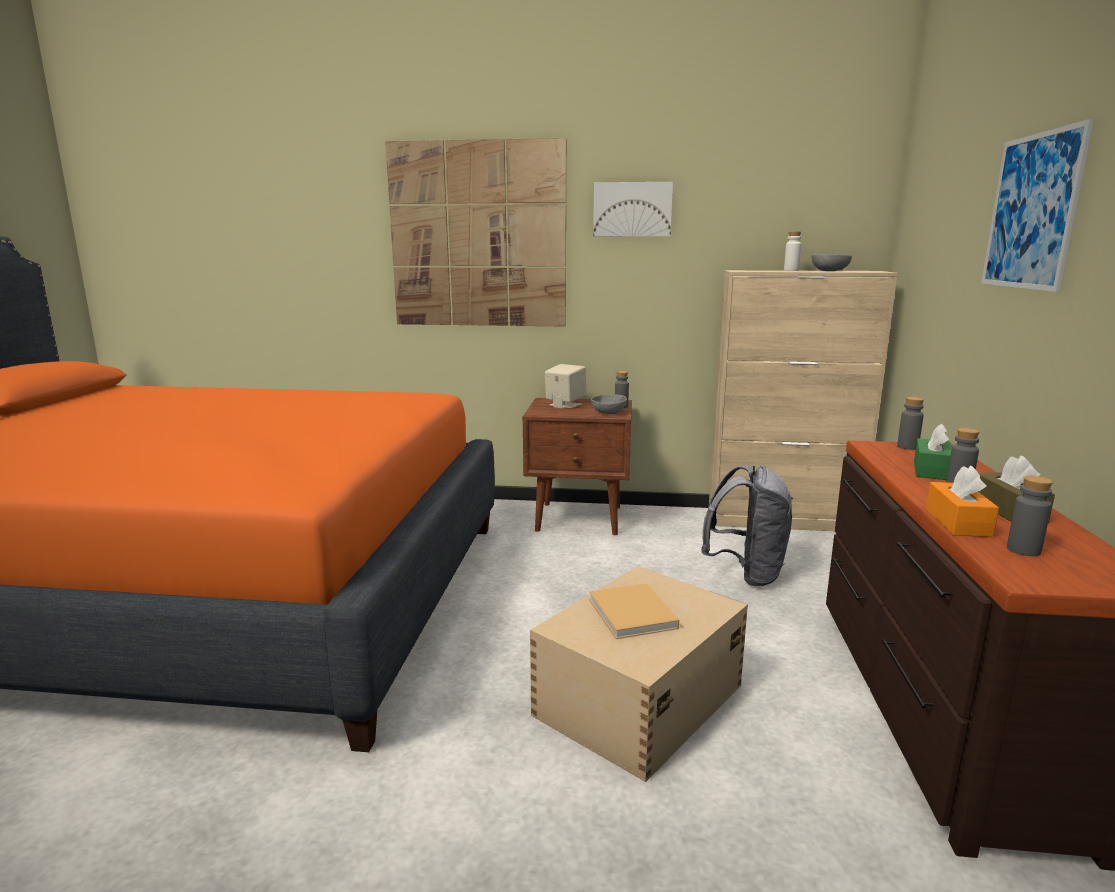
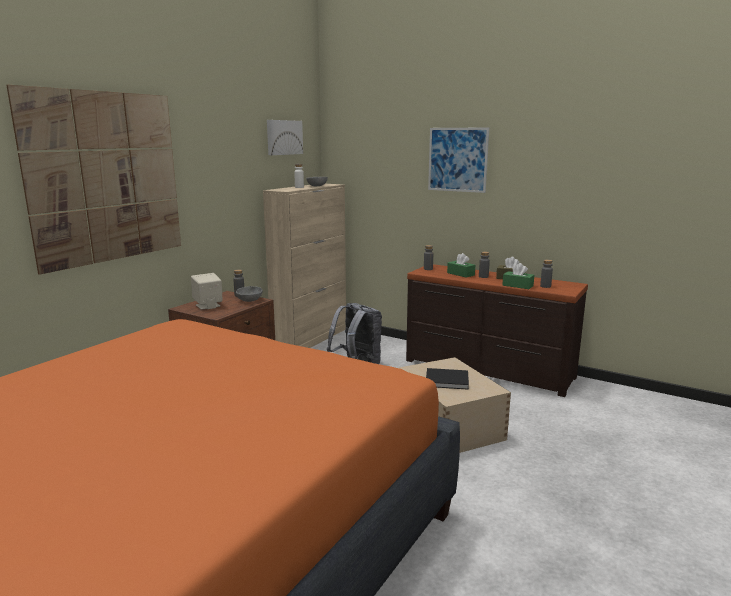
camera: 65 degrees left, 0 degrees up
beige book [589,583,679,639] -> black book [426,368,469,390]
picture [593,182,673,236] -> picture moved to [267,120,303,155]
orange tissue box [926,466,999,537] -> green tissue box [503,263,534,289]

